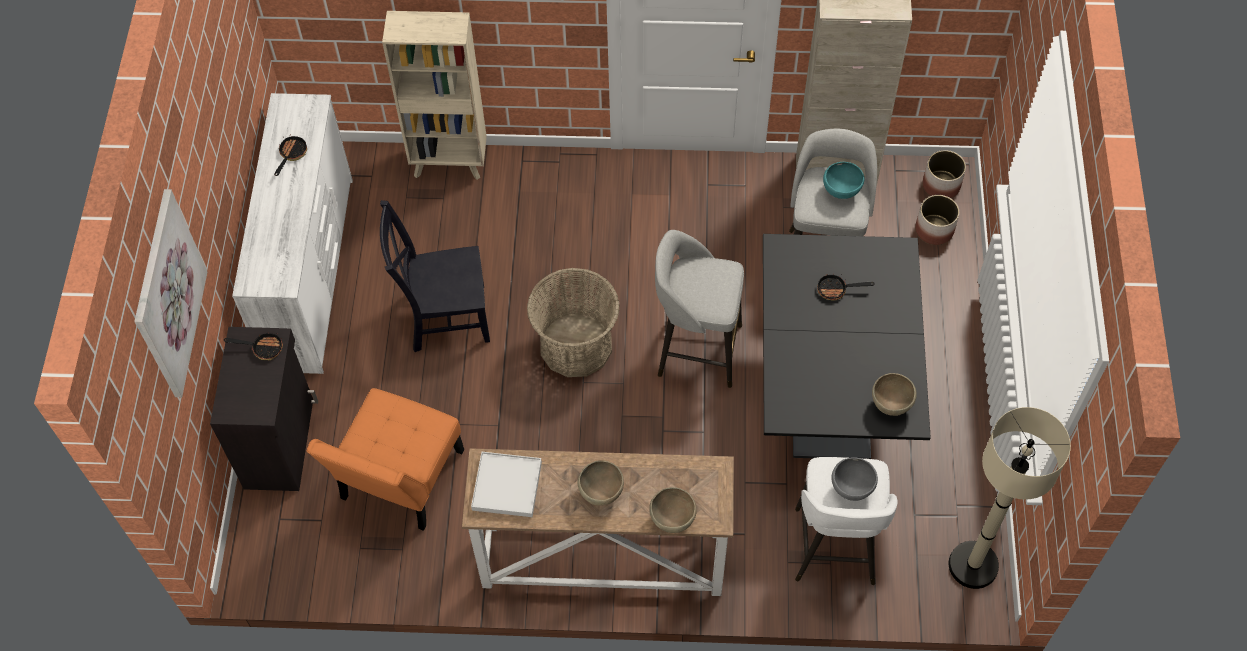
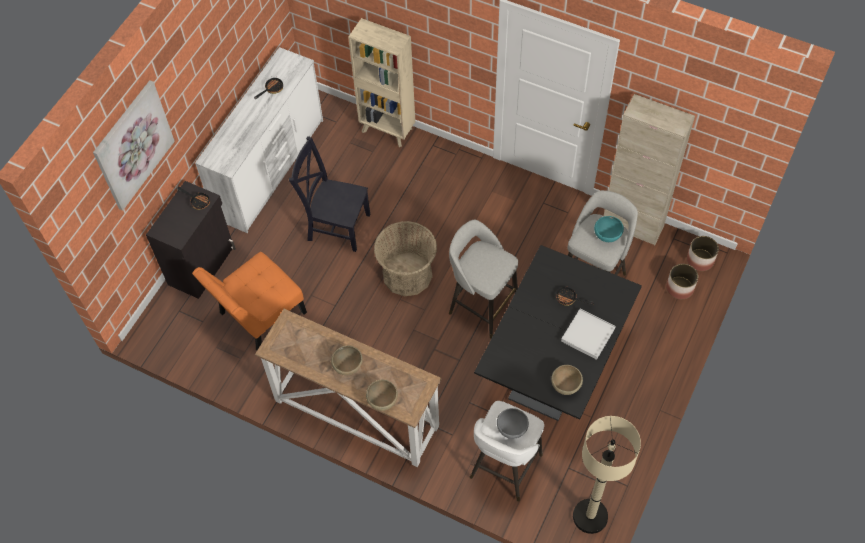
camera: 25 degrees right, 0 degrees up
white tray [471,452,542,517] -> white tray moved to [561,308,616,360]

